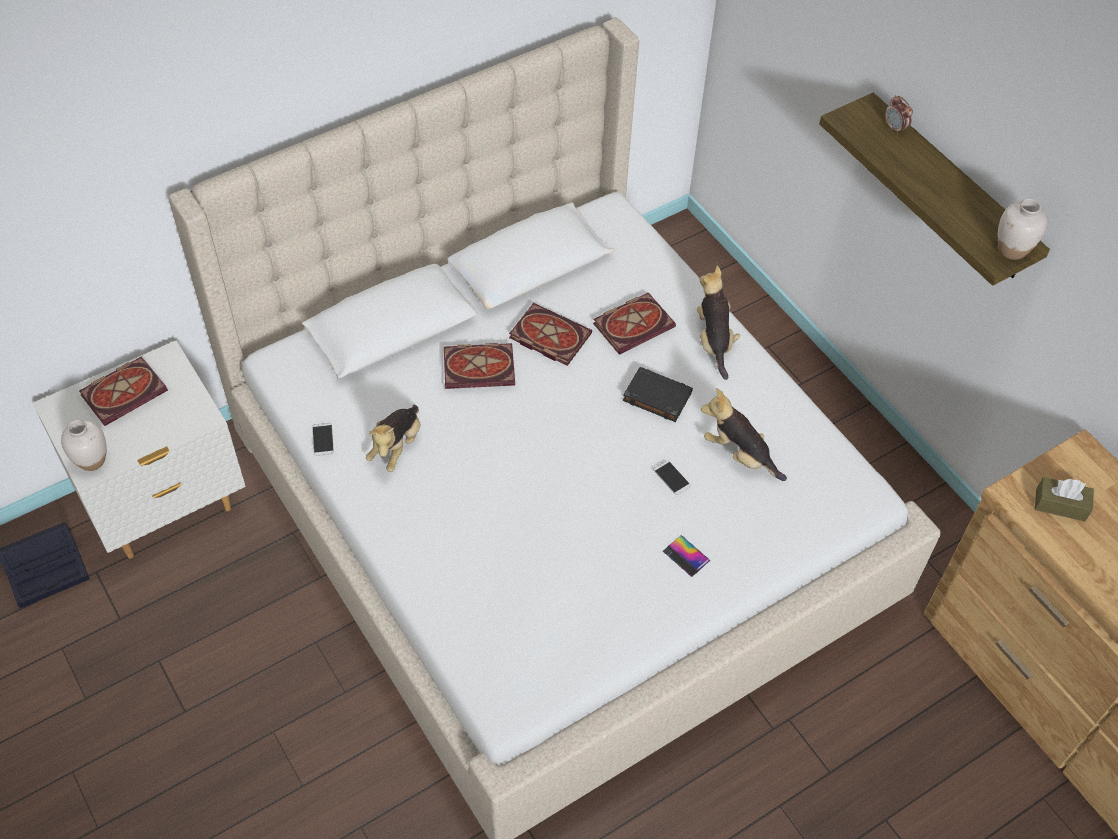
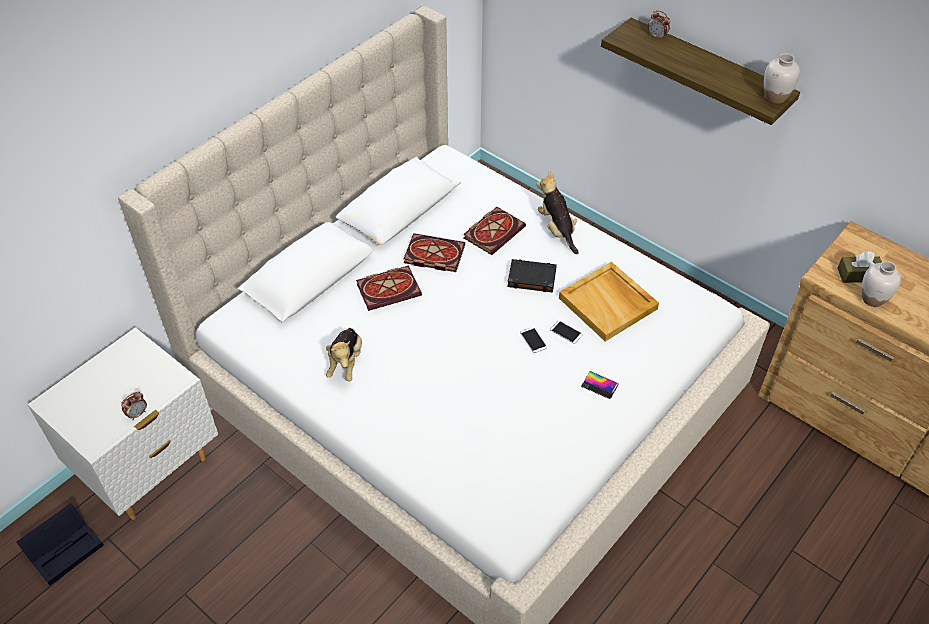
camera: 15 degrees left, 5 degrees down
white vase [61,420,107,471] -> white vase moved to [861,261,901,307]
book [79,357,168,426] -> none
phone [312,423,334,456] -> phone moved to [520,327,547,353]
plush toy [701,388,787,481] -> beige tray [559,262,659,341]
none -> alarm clock [121,392,147,420]

